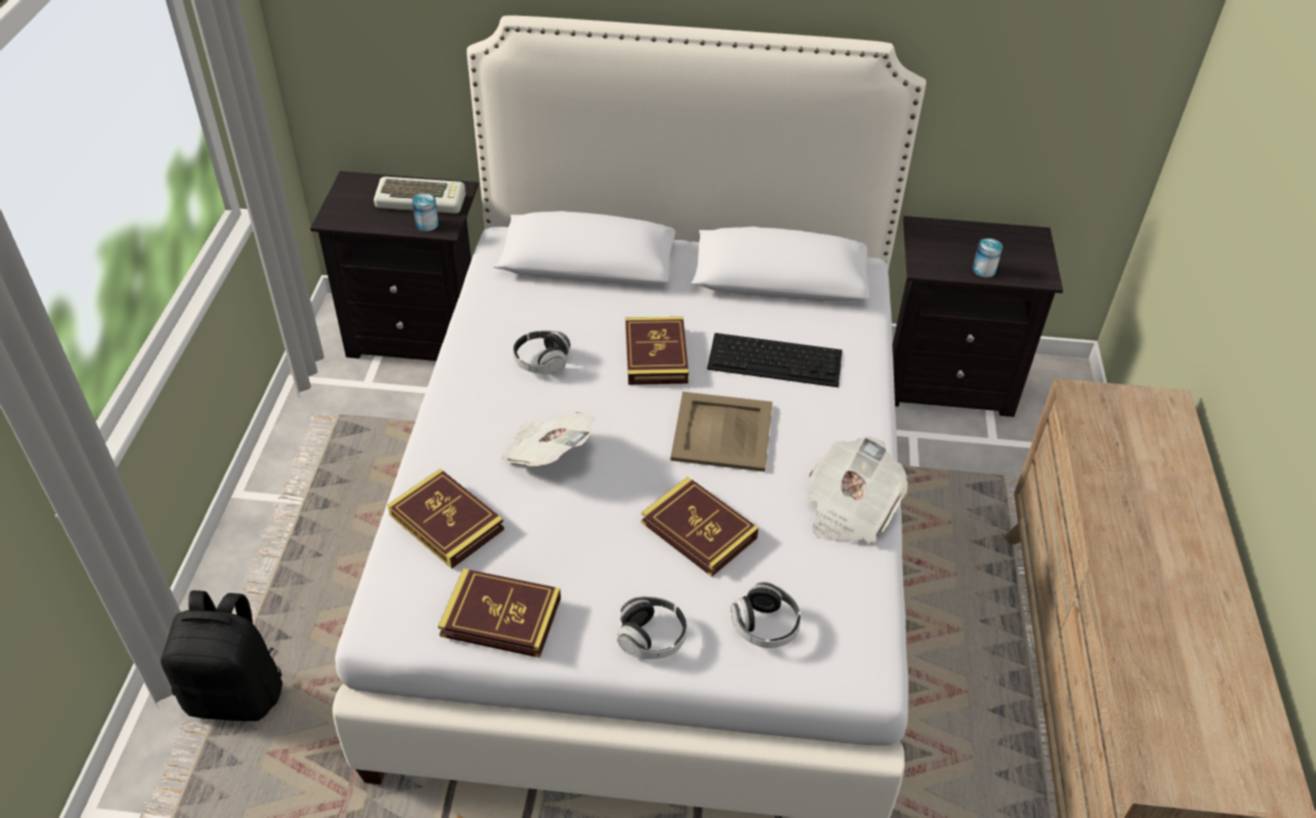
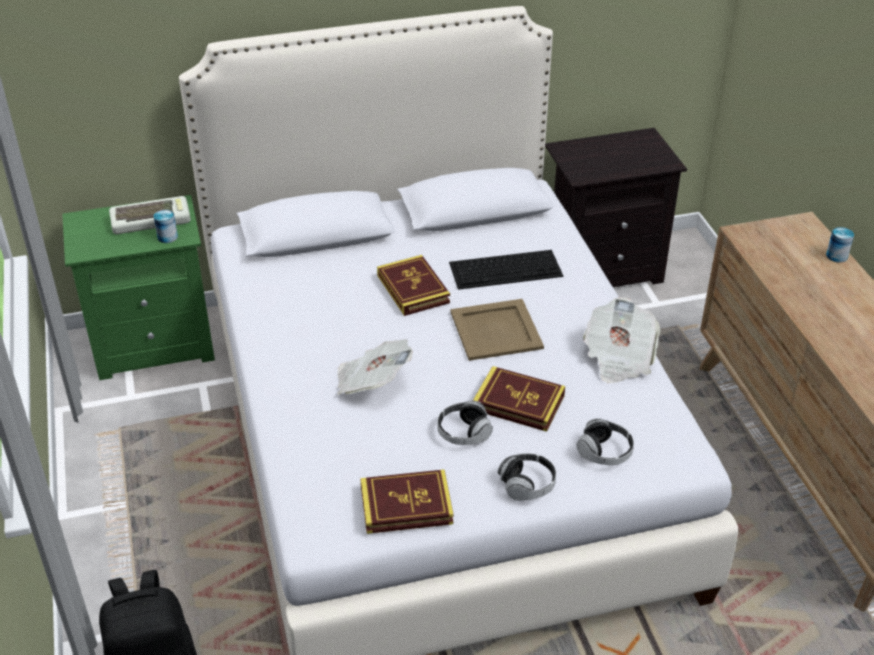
camera: 20 degrees left, 5 degrees down
black nightstand [310,171,479,361] -> green nightstand [62,195,215,380]
book [387,469,504,569] -> none
headphones [513,330,571,375] -> headphones moved to [437,401,493,445]
can [972,238,1003,277] -> can moved to [826,227,854,263]

